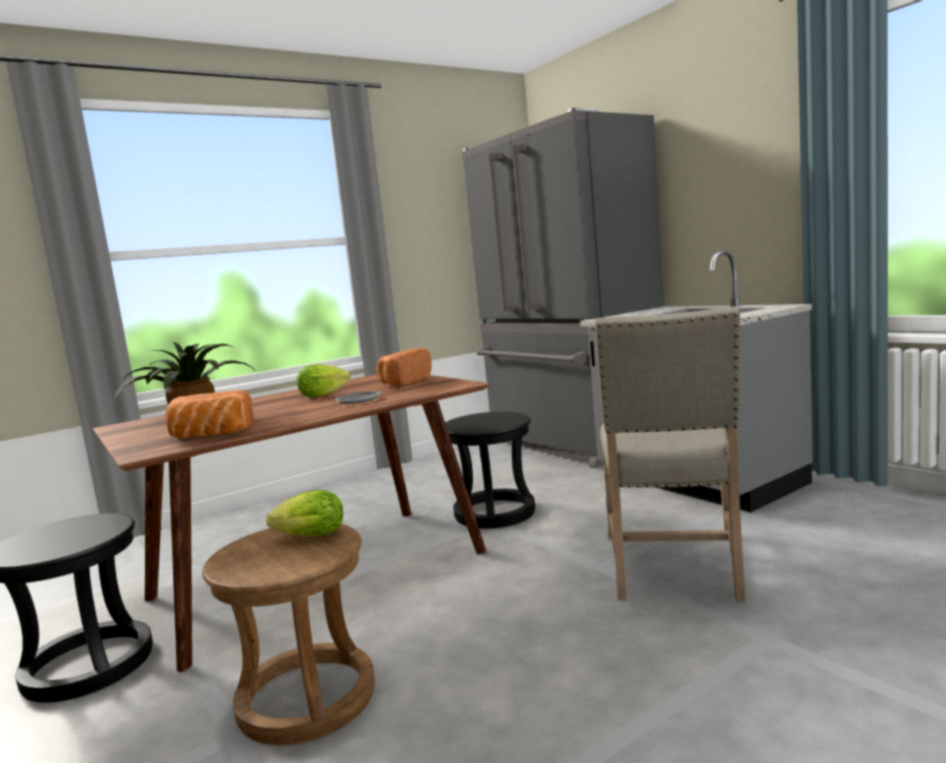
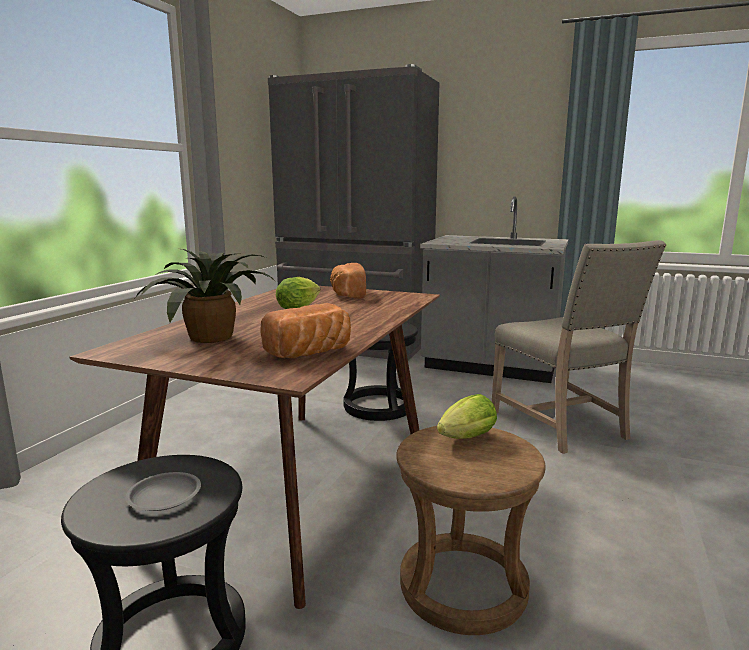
camera: 35 degrees left, 5 degrees up
grey plate [335,391,382,404] -> grey plate moved to [125,472,201,511]

